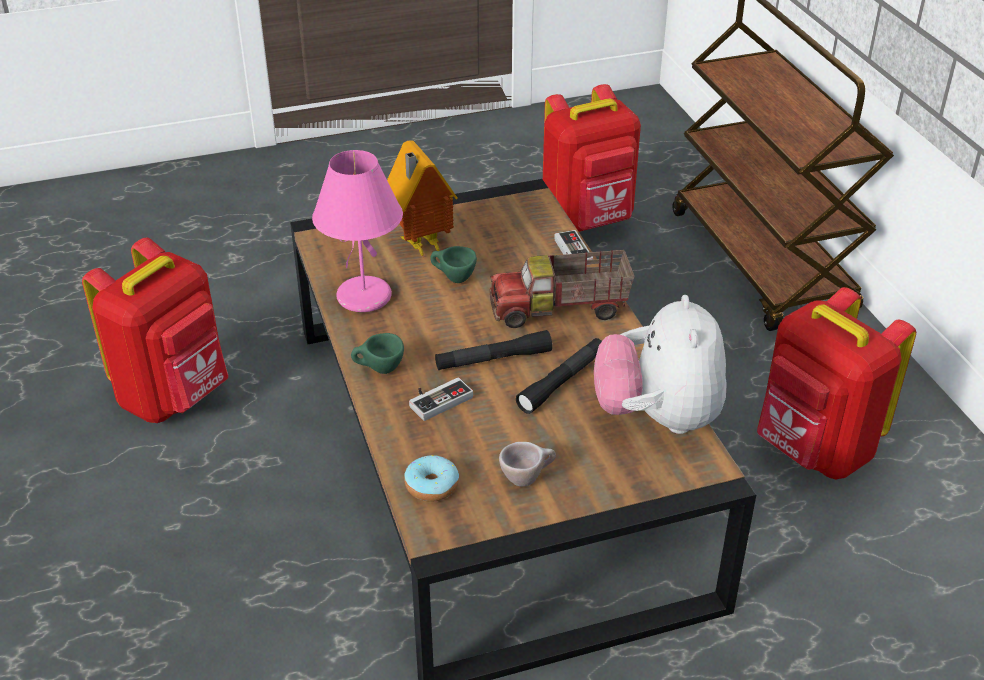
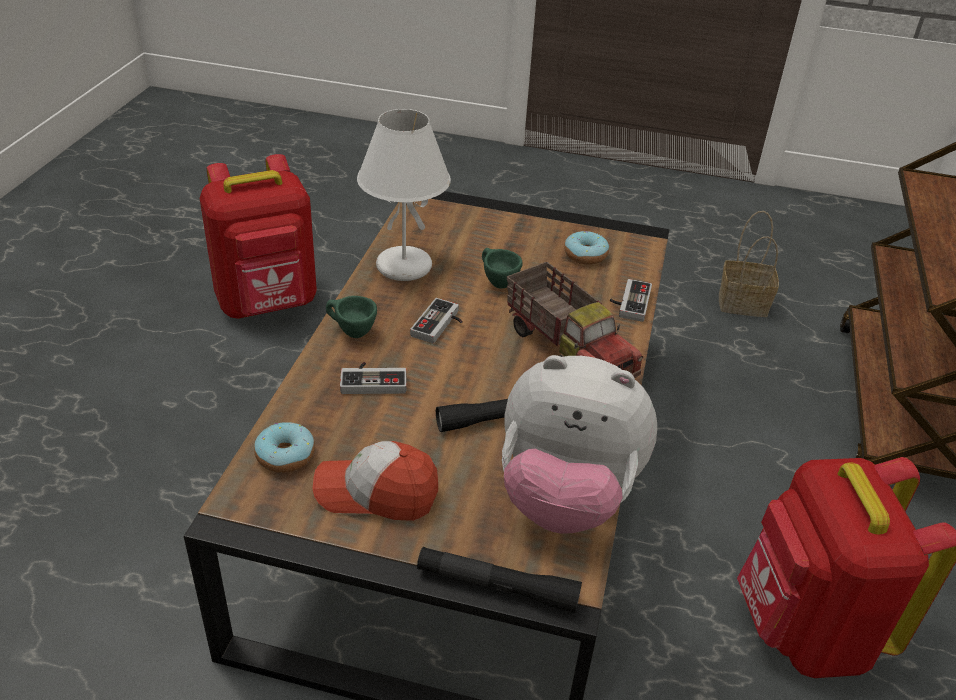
camera: 30 degrees right, 0 degrees up
pink table lamp [312,150,403,312] -> white table lamp [357,109,451,281]
toy house [387,140,457,258] -> none
black flashlight [435,330,552,370] -> black flashlight moved to [417,547,582,613]
toy truck [490,250,635,328] -> toy truck turned 150 degrees counterclockwise [507,262,643,378]
beige cup [499,442,556,486] -> cap [312,441,438,521]
red backpack [543,84,641,232] -> basket [719,211,779,317]
plush toy [594,295,727,434] -> plush toy turned 105 degrees counterclockwise [502,355,657,534]
none -> game controller [410,298,462,343]
none -> donut [564,231,609,265]

